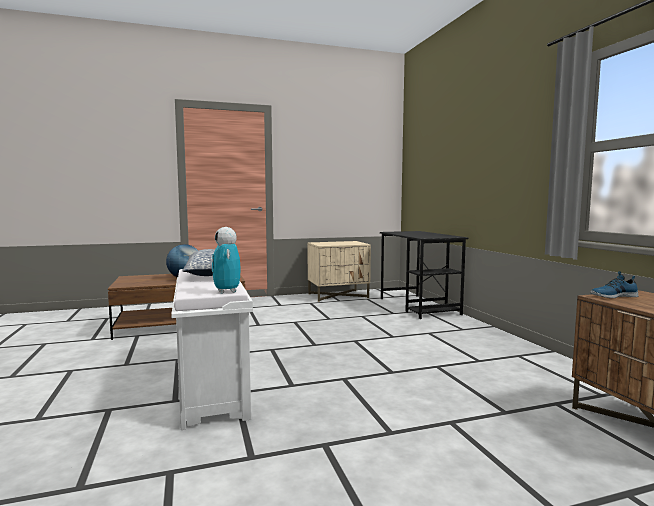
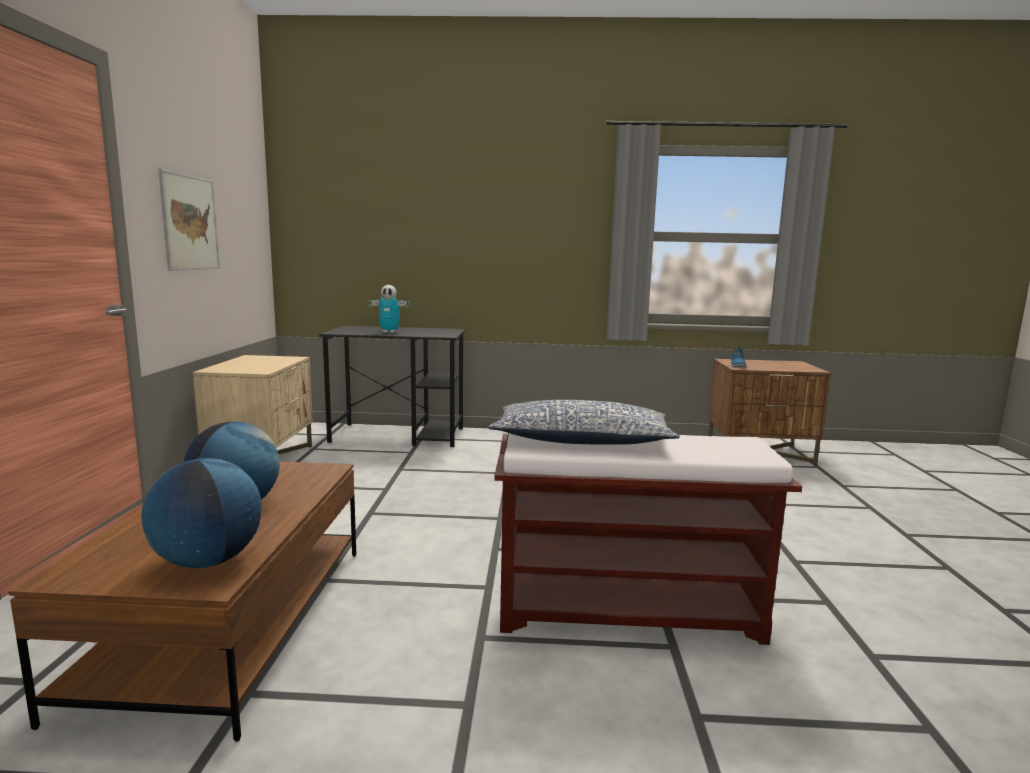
camera: 70 degrees left, 5 degrees up
white bench [171,269,253,430] -> brown bench [494,433,802,645]
toy robot [212,227,241,294] -> toy robot moved to [369,285,410,333]
none -> globe [141,458,262,568]
none -> picture [158,169,220,271]

